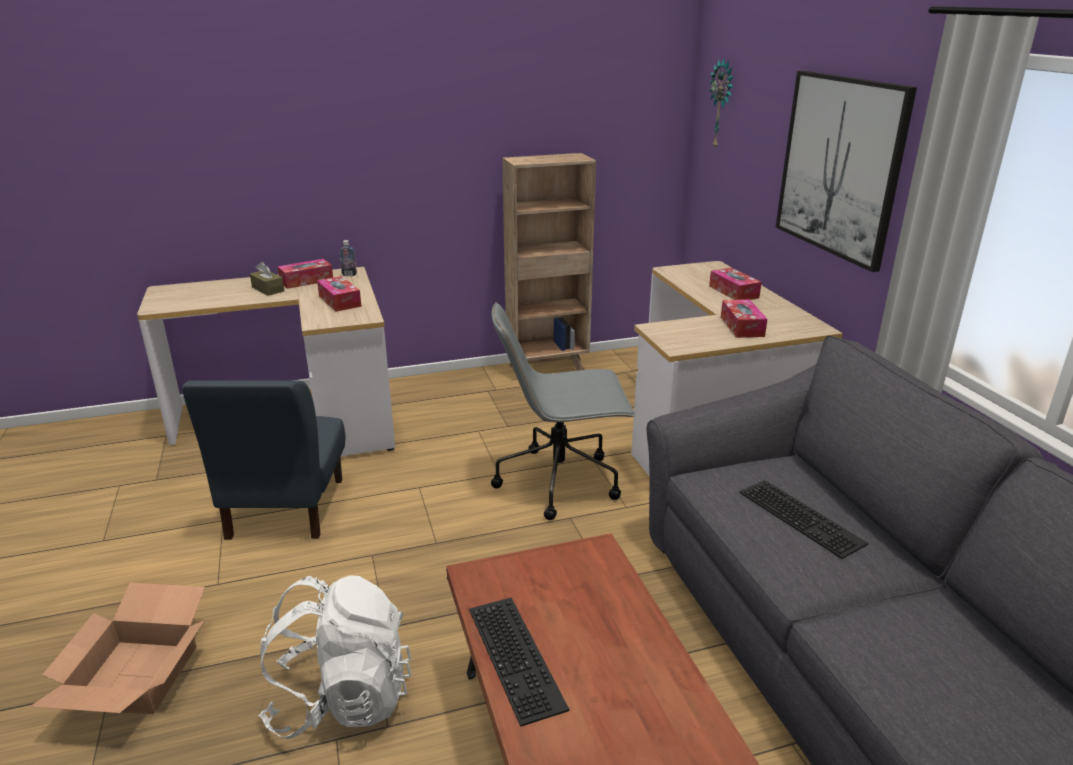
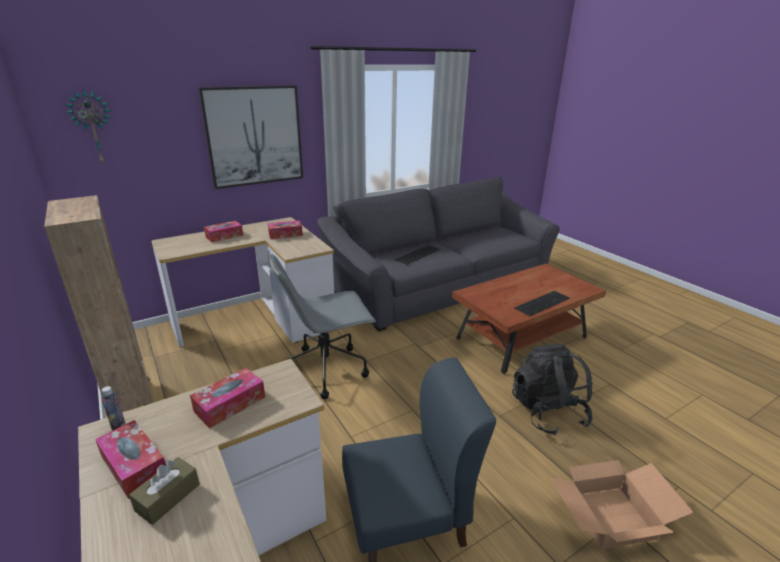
camera: 105 degrees left, 0 degrees up
white backpack [258,575,412,739] -> black backpack [512,343,593,435]
grey office chair [491,302,636,520] -> grey office chair turned 90 degrees clockwise [270,254,376,399]

